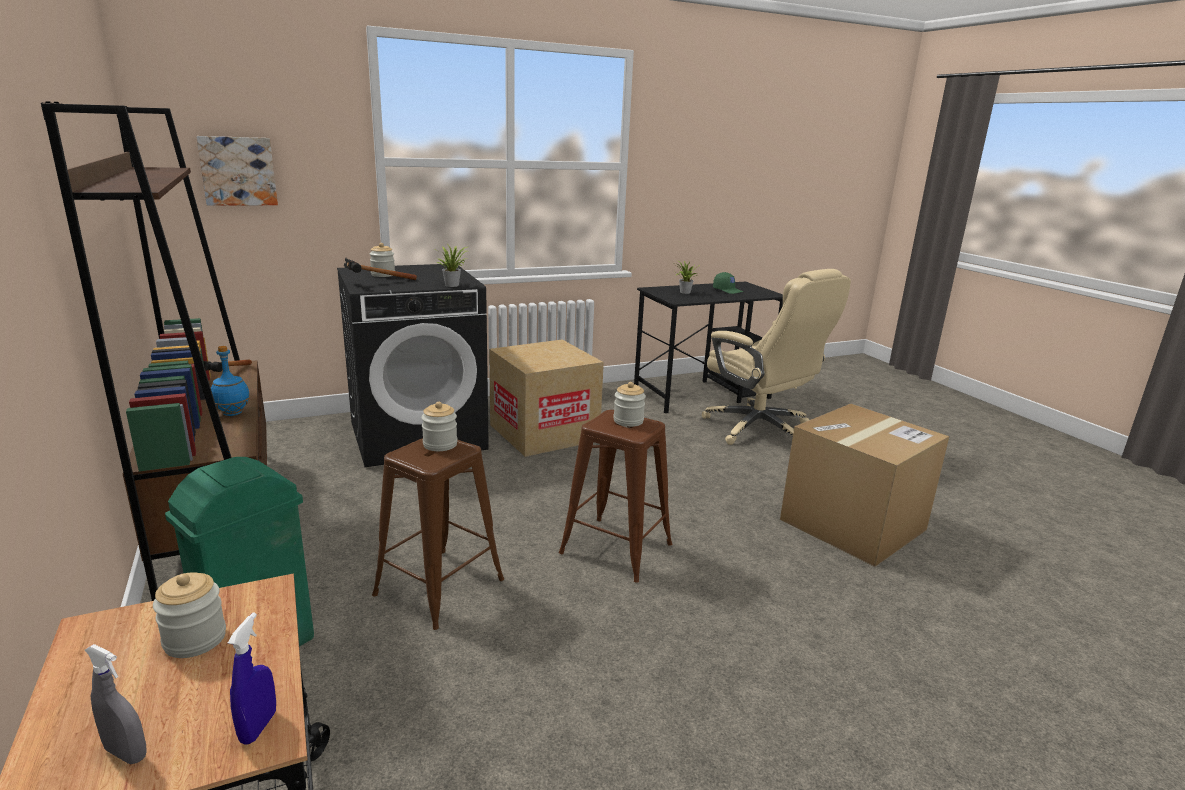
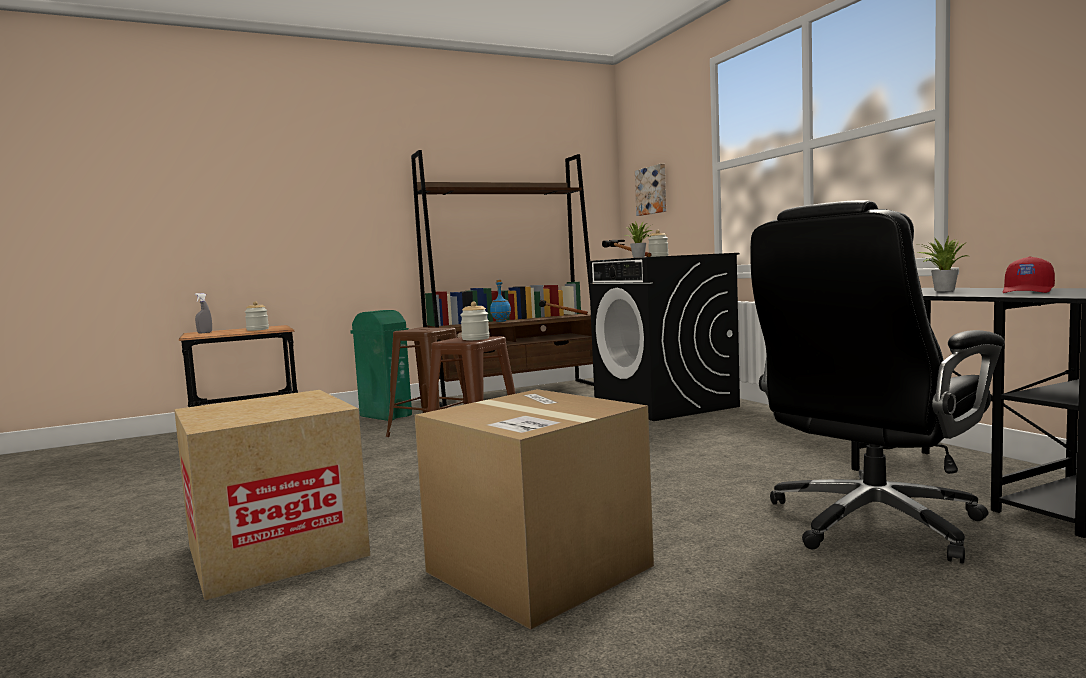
camera: 90 degrees right, 15 degrees down
blue spray bottle [228,612,276,744] -> none
jar [421,402,458,451] -> none
cardboard box [489,340,604,457] -> cardboard box moved to [174,390,370,600]
beige office chair [702,269,851,445] -> black office chair [750,200,1004,564]
green cap [713,272,743,294] -> red cap [1003,257,1055,293]

